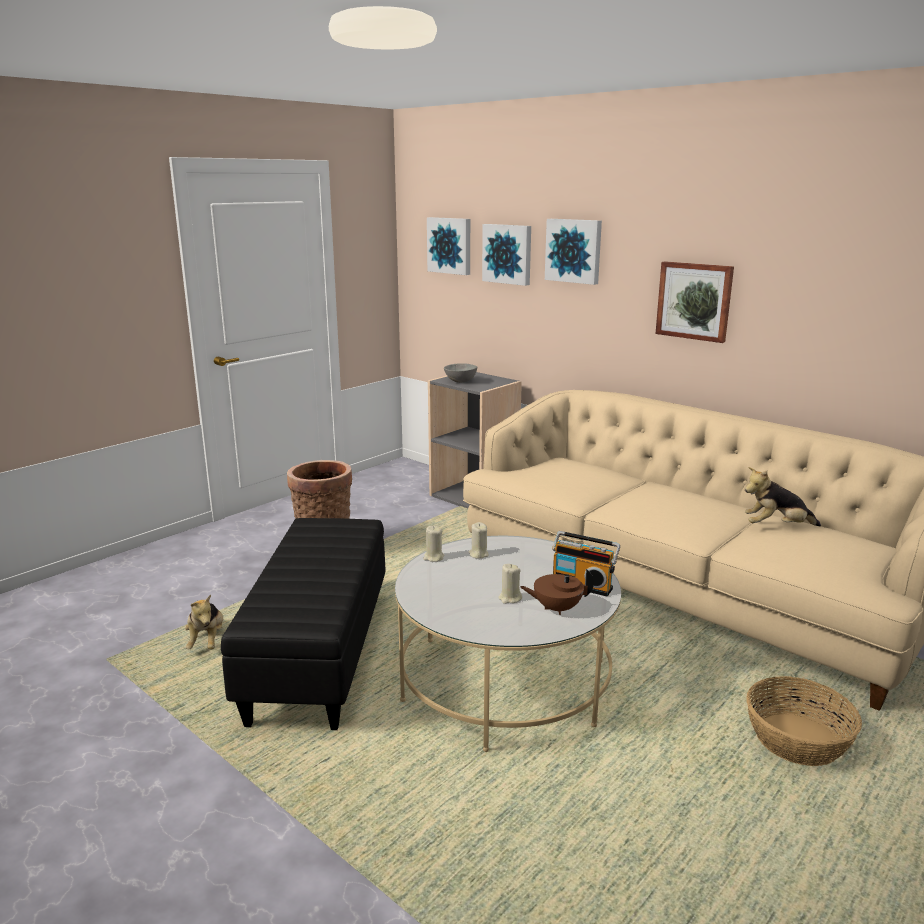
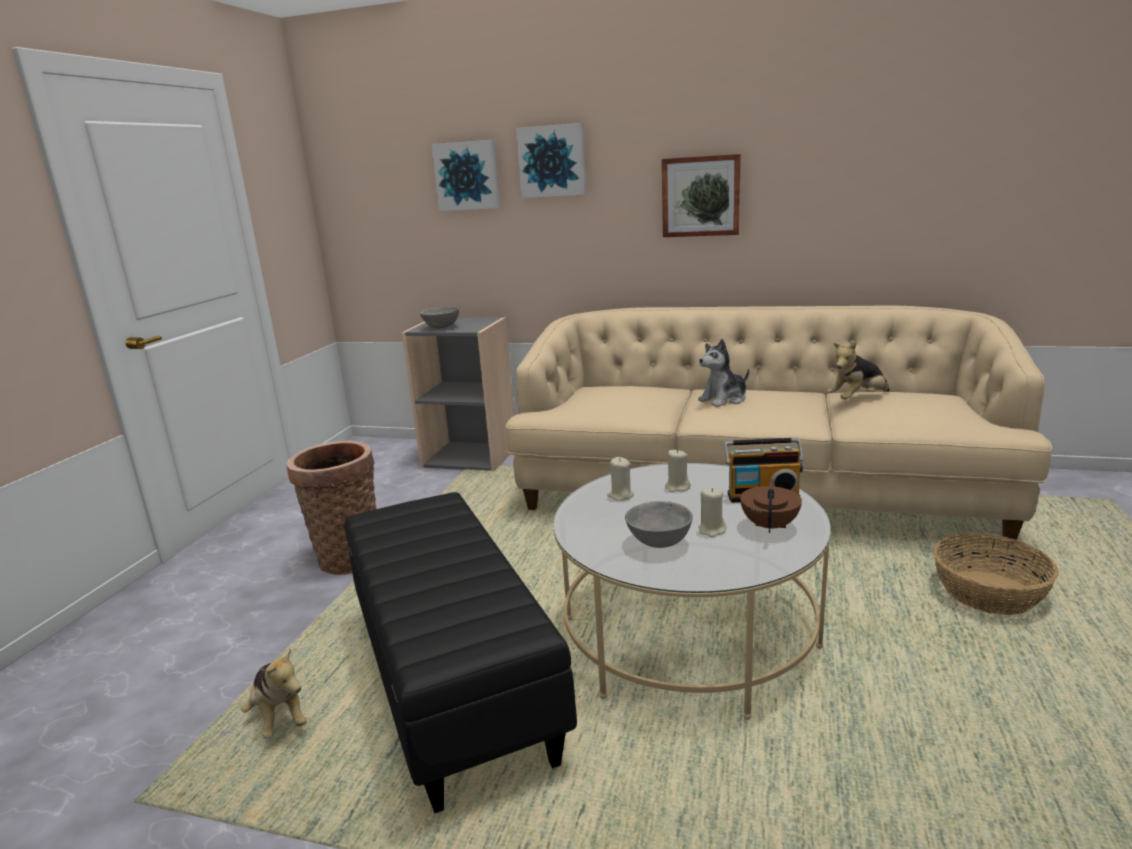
camera: 25 degrees left, 0 degrees up
beige candle [423,526,444,562] -> beige candle moved to [665,449,691,492]
picture [427,217,470,275] -> none
brown teapot [520,569,594,615] -> brown teapot turned 135 degrees clockwise [740,480,802,533]
none -> grey bowl [625,501,693,548]
none -> plush toy [698,339,749,407]

